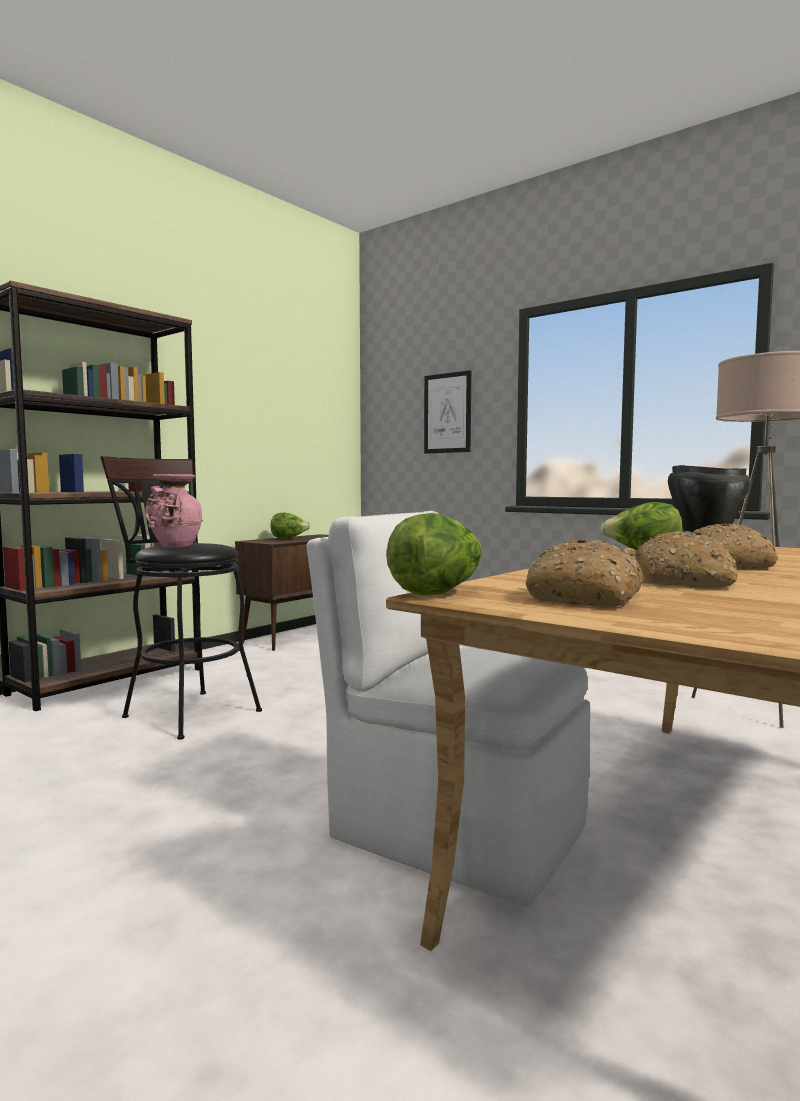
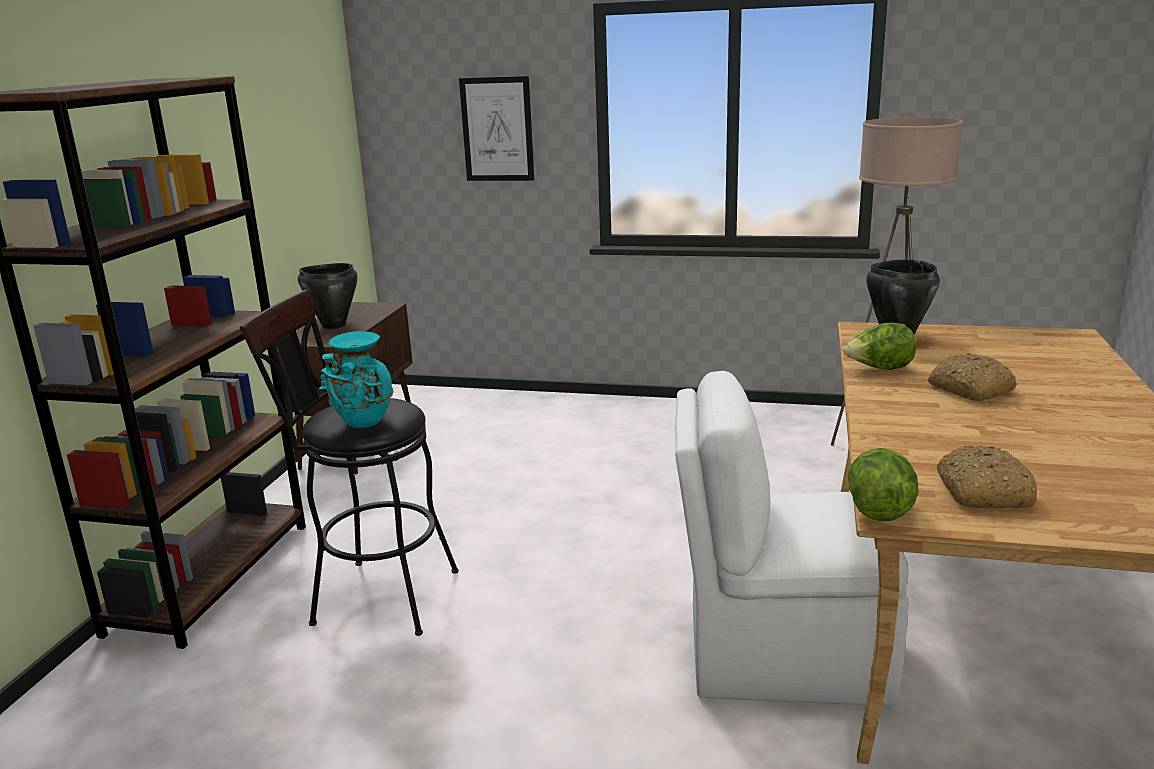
camera: 25 degrees left, 15 degrees up
pink vase [146,474,203,548] -> turquoise vase [319,331,394,428]
lettuce [270,512,310,539] -> black cooking pot [298,263,358,329]
bread [635,531,738,587] -> none

